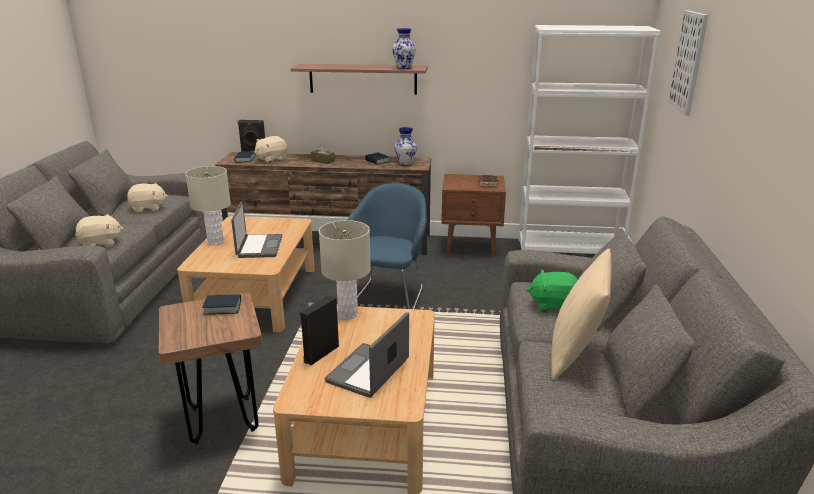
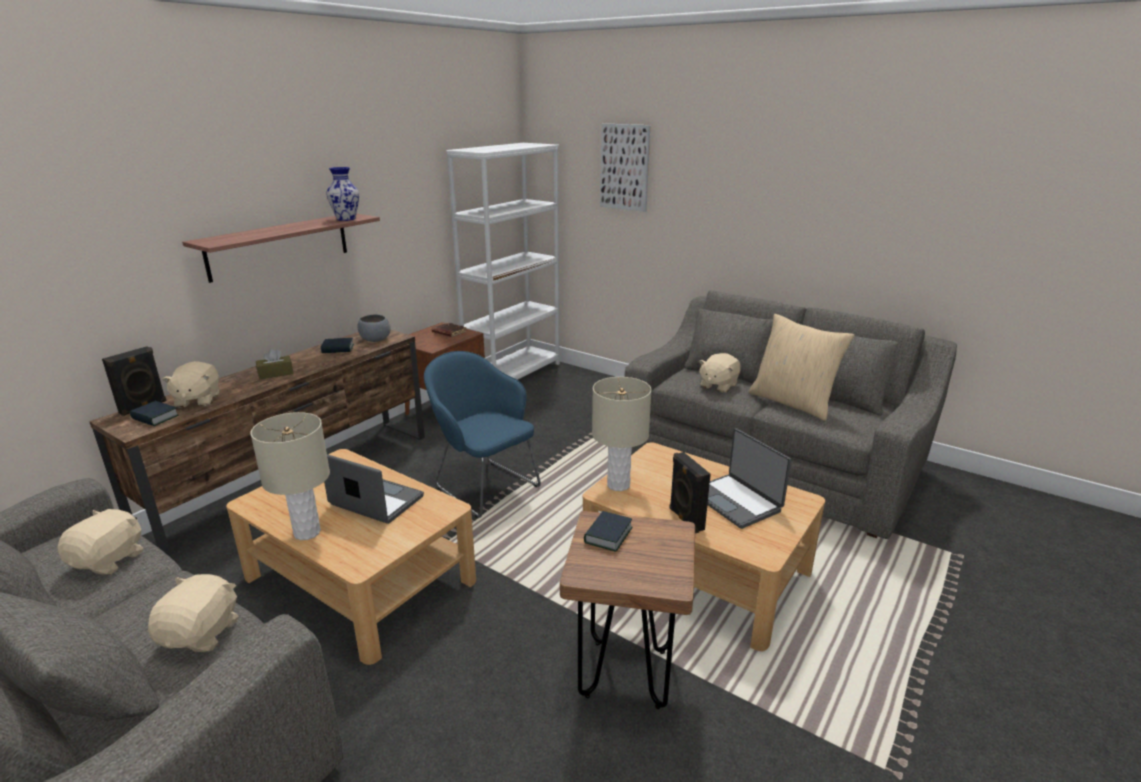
camera: 60 degrees left, 0 degrees up
vase [394,127,417,166] -> grey bowl [357,314,391,342]
green plush toy [527,269,578,312] -> beige plush toy [699,353,741,393]

